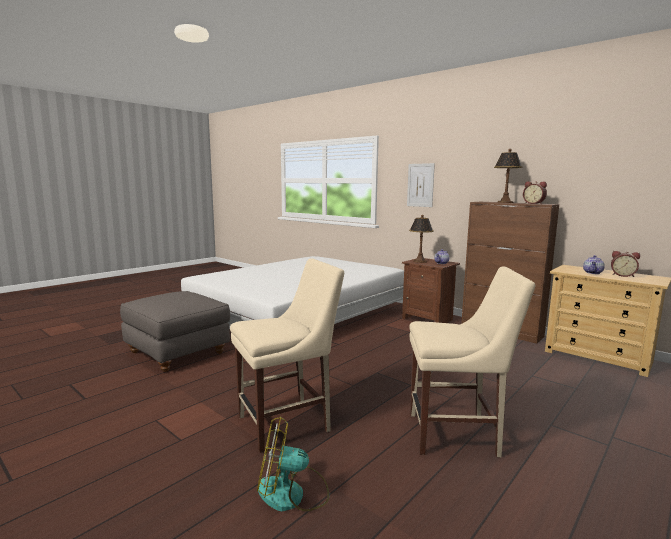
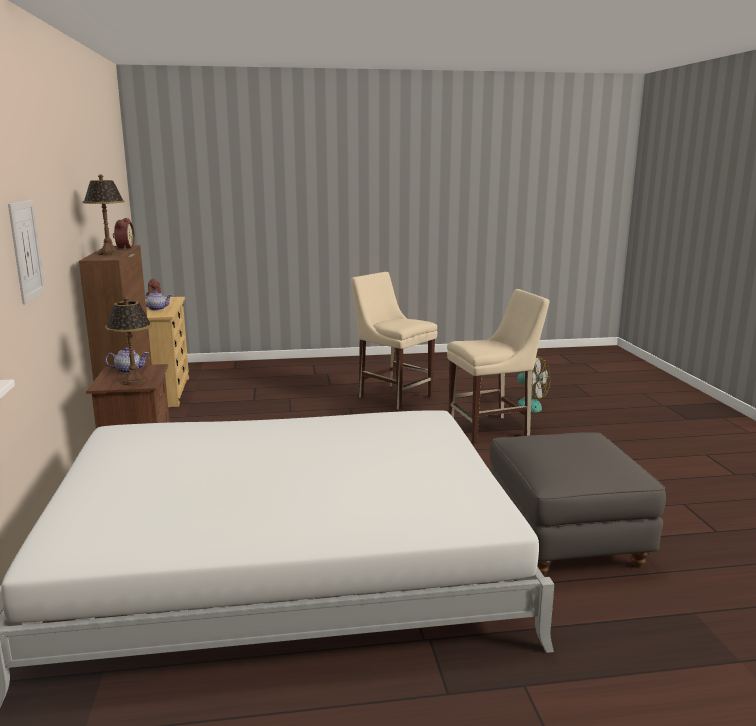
camera: 140 degrees left, 5 degrees up
beige chair [230,258,344,453] -> beige chair turned 150 degrees clockwise [447,289,549,445]

